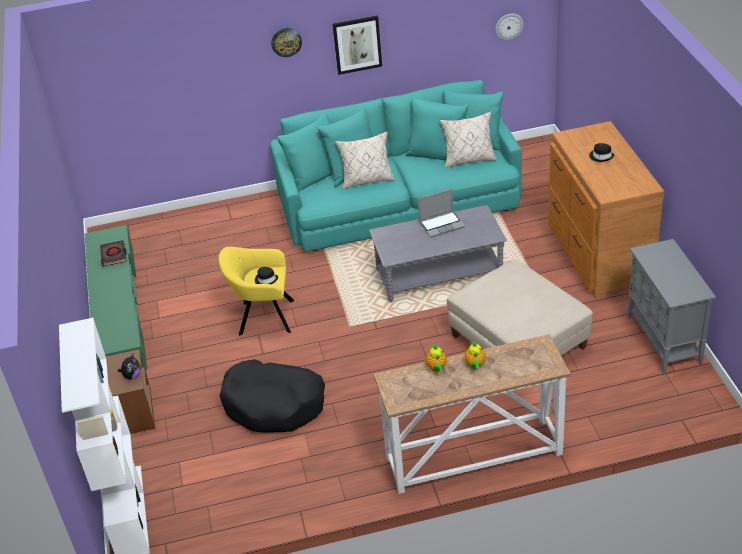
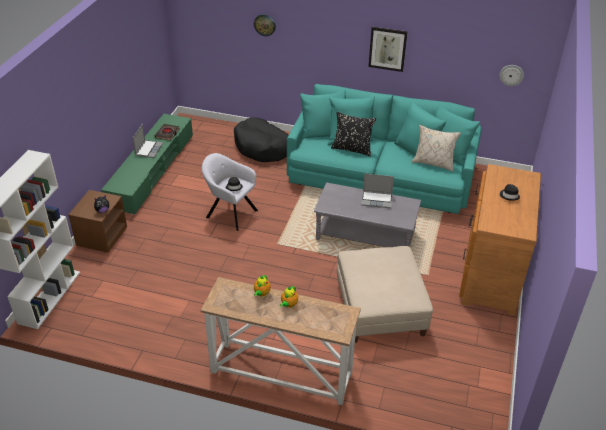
camera: 25 degrees right, 0 degrees up
yellow armchair [218,247,294,336] -> grey armchair [202,153,258,231]
black dog bed [219,359,325,433] -> black dog bed moved to [234,117,289,162]
wall clock [271,28,302,57] -> wall clock moved to [254,14,276,36]
beige pillow [336,131,395,189] -> black pillow [331,112,376,157]
grey cabinet [627,239,716,374] -> none
none -> laptop [133,124,163,158]

